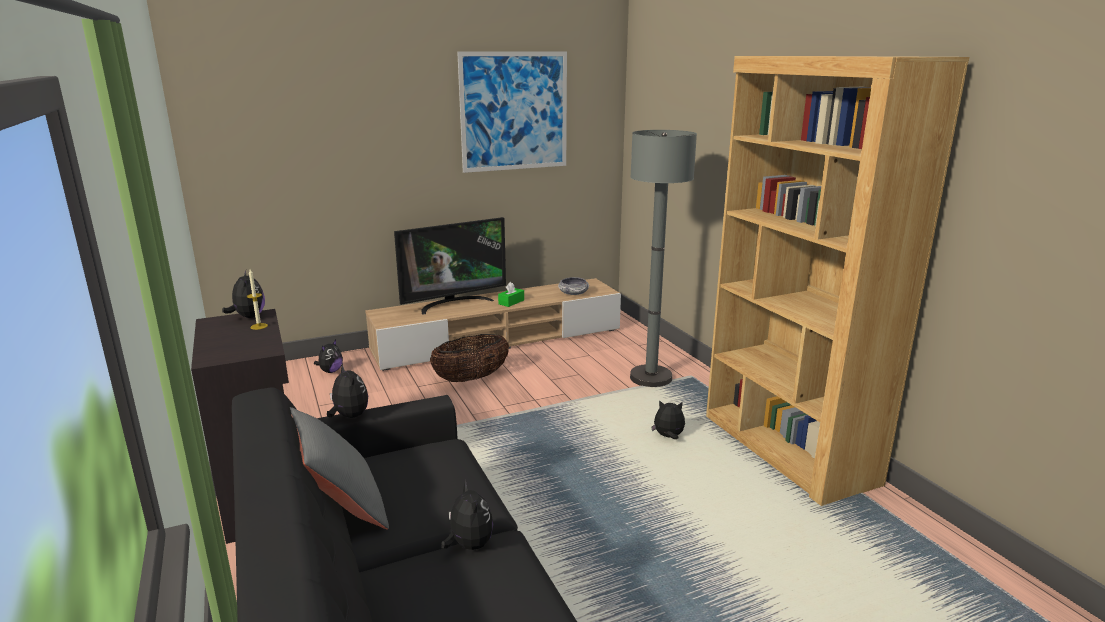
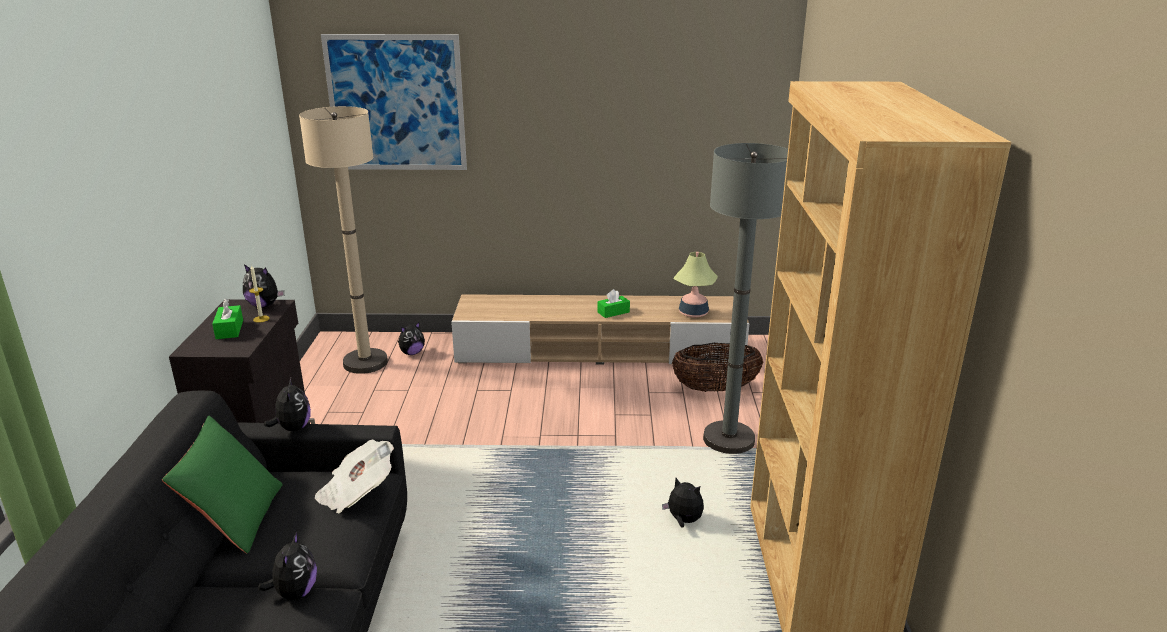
camera: 25 degrees right, 5 degrees up
plush toy [222,270,265,318] -> plush toy turned 105 degrees clockwise [243,264,284,308]
grey pillow [290,407,389,529] -> green pillow [162,415,283,554]
television [394,217,506,314] -> none
basket [430,334,509,382] -> basket moved to [672,343,763,392]
picture [457,51,567,173] -> picture moved to [321,34,467,170]
bowl [558,277,589,295] -> table lamp [674,252,718,318]
none -> green tissue box [212,299,243,339]
none -> beige floor lamp [299,106,388,374]
none -> newspaper [315,439,394,513]

